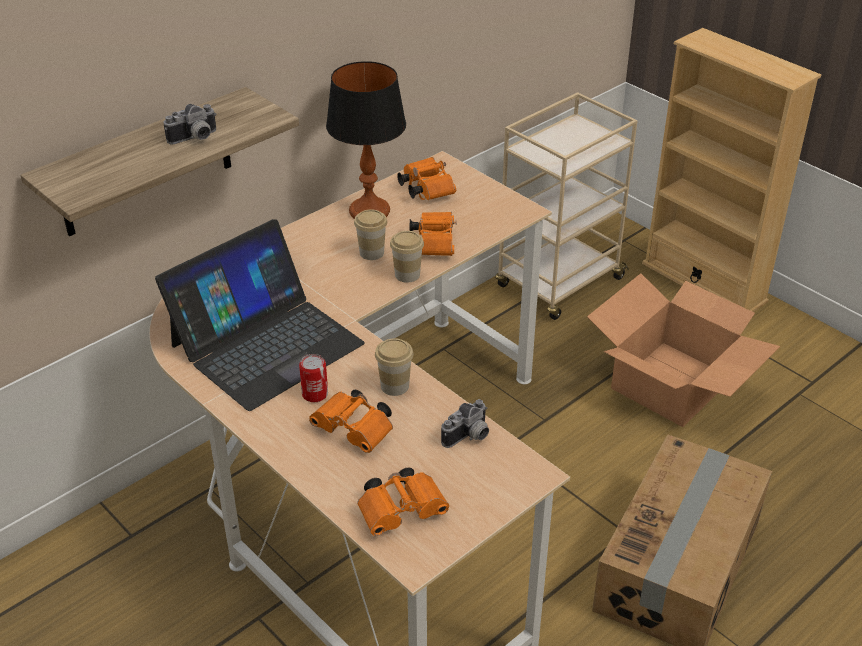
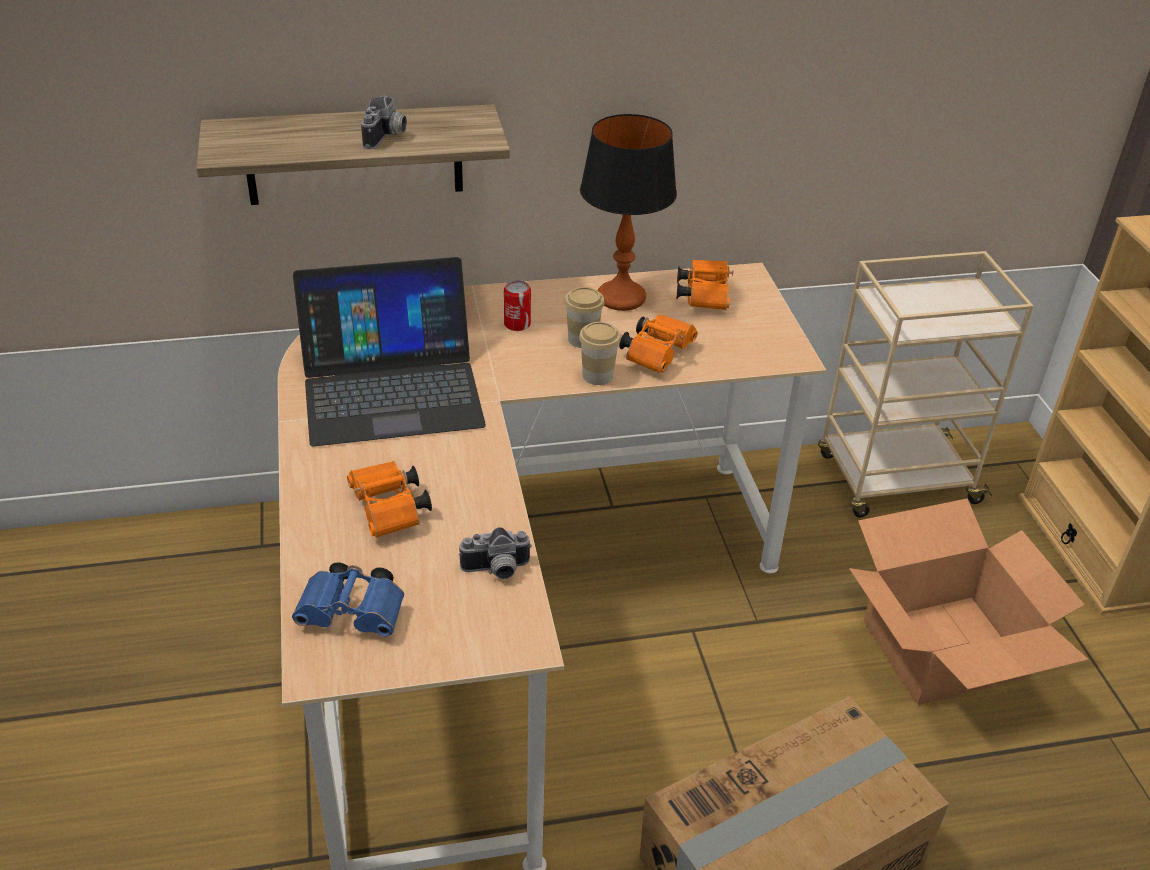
camera: 30 degrees right, 0 degrees up
camera [164,104,217,144] -> camera turned 75 degrees counterclockwise [361,96,407,149]
can [299,354,328,402] -> can moved to [504,280,531,331]
orange binoculars [357,467,449,536] -> blue binoculars [292,562,404,636]
cup [375,338,413,396] -> none

